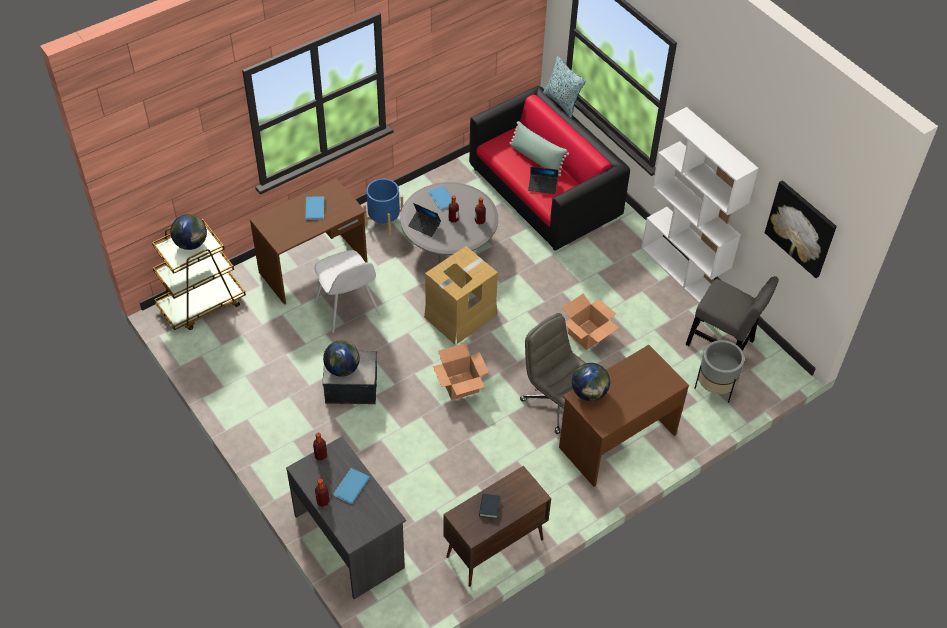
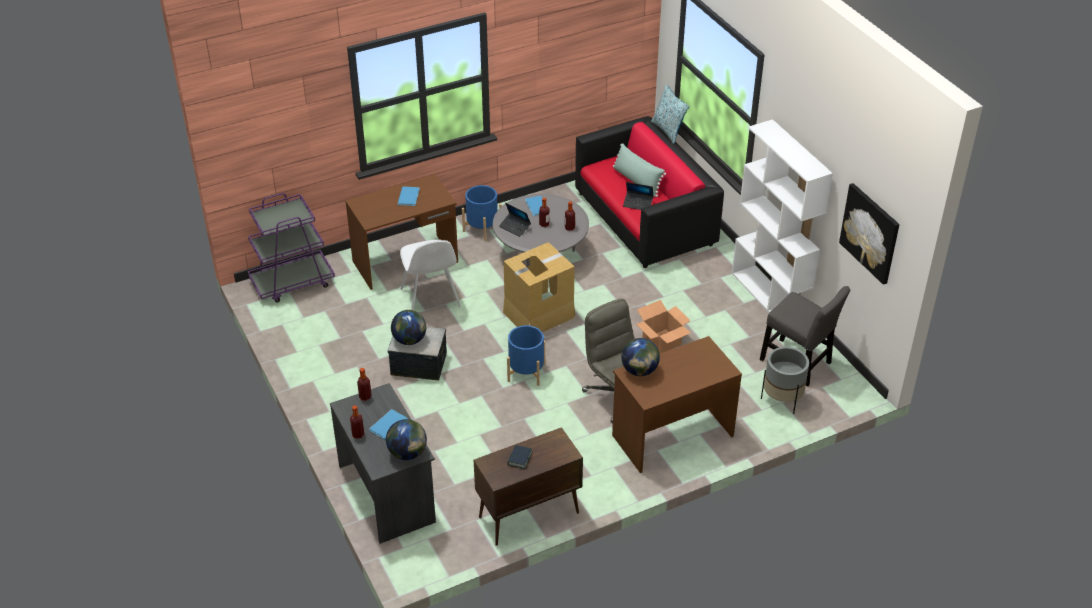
camera: 10 degrees right, 10 degrees down
brown cart [152,219,246,330] -> purple cart [248,193,335,302]
globe [170,214,207,250] -> globe moved to [386,419,427,460]
cardboard box [433,343,489,400] -> blue planter [507,325,545,386]

